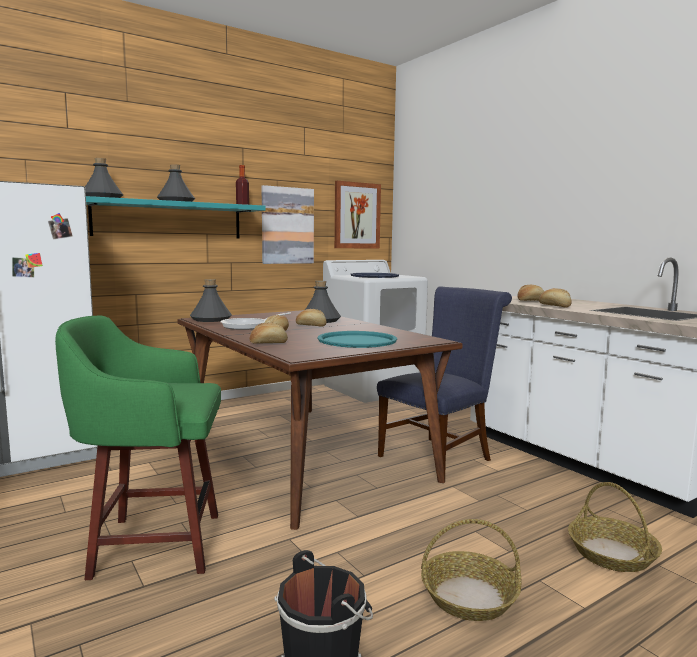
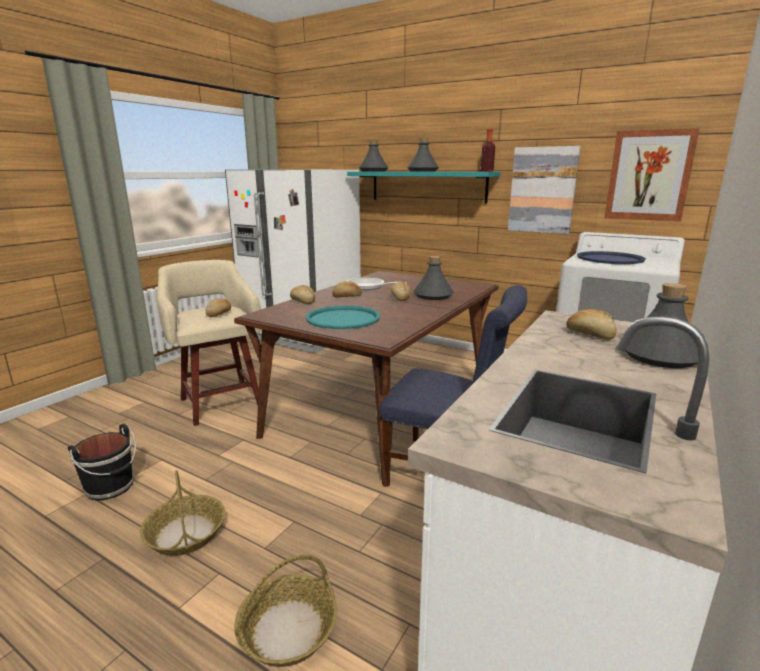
camera: 65 degrees right, 10 degrees up
green stool [55,316,221,580] -> beige stool [157,260,261,426]
grey bottle [190,279,232,322] -> grey bottle moved to [625,283,698,368]
bread [539,288,572,307] -> bread moved to [206,298,231,317]

